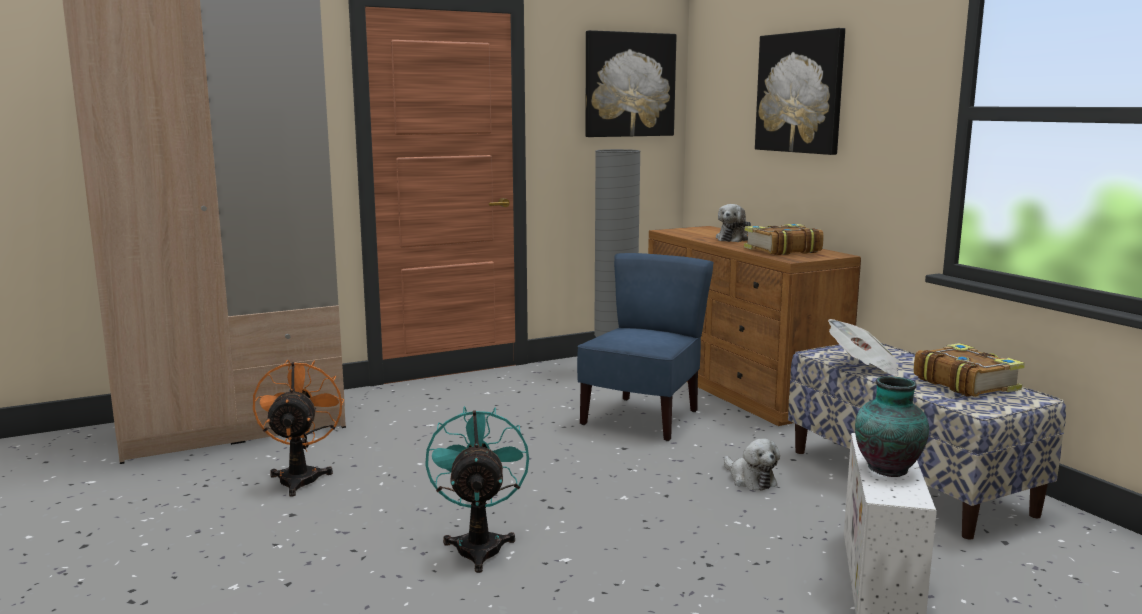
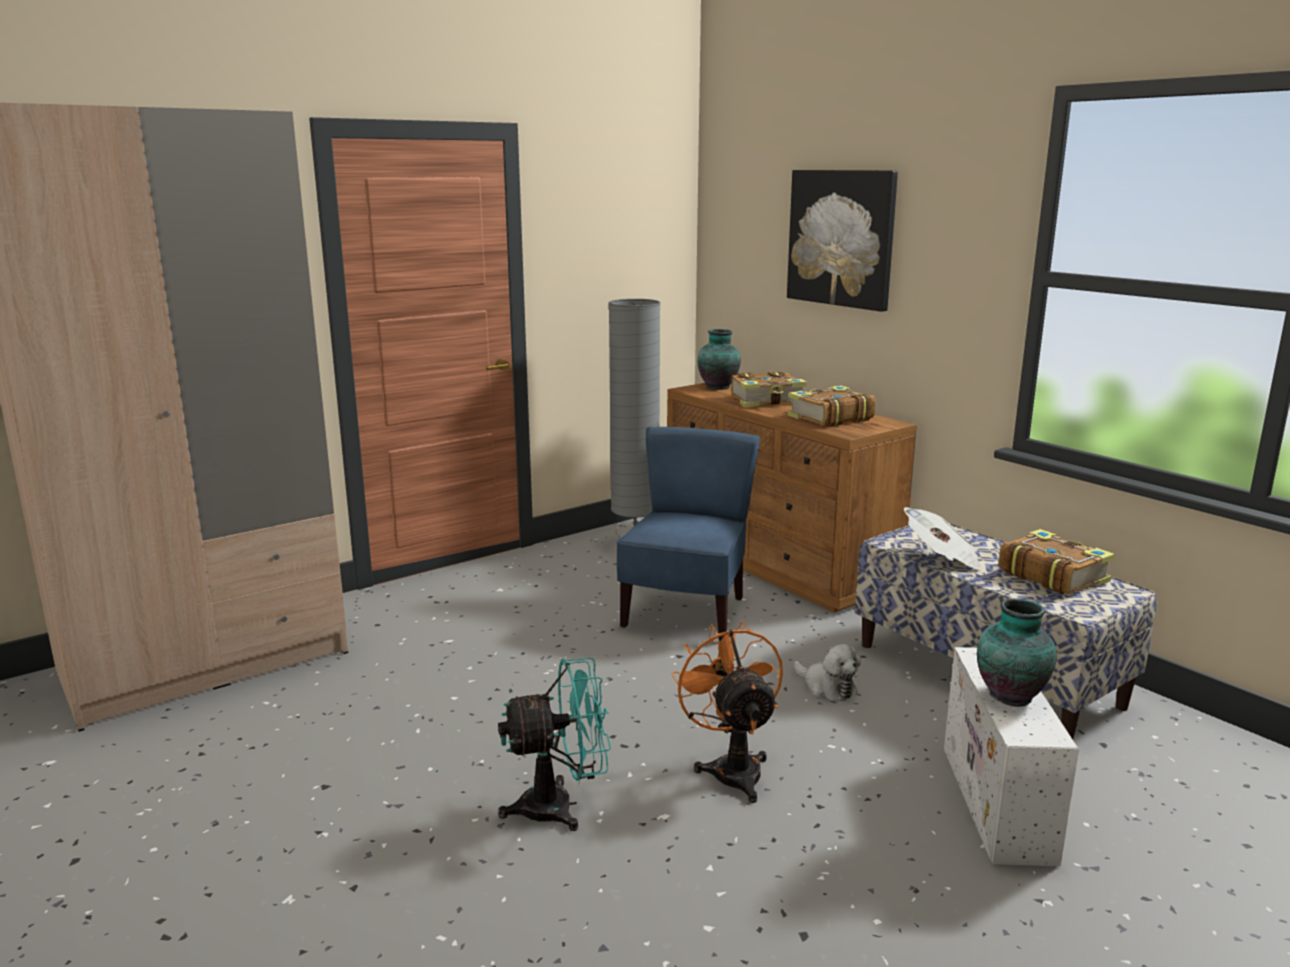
camera: 10 degrees left, 5 degrees up
orange fan [253,360,344,497] -> orange fan moved to [672,622,783,803]
turquoise fan [426,406,529,573] -> turquoise fan turned 90 degrees clockwise [498,658,611,831]
picture [585,30,676,137] -> none
plush toy [716,204,751,242] -> book [731,371,807,407]
none -> vase [698,329,741,390]

